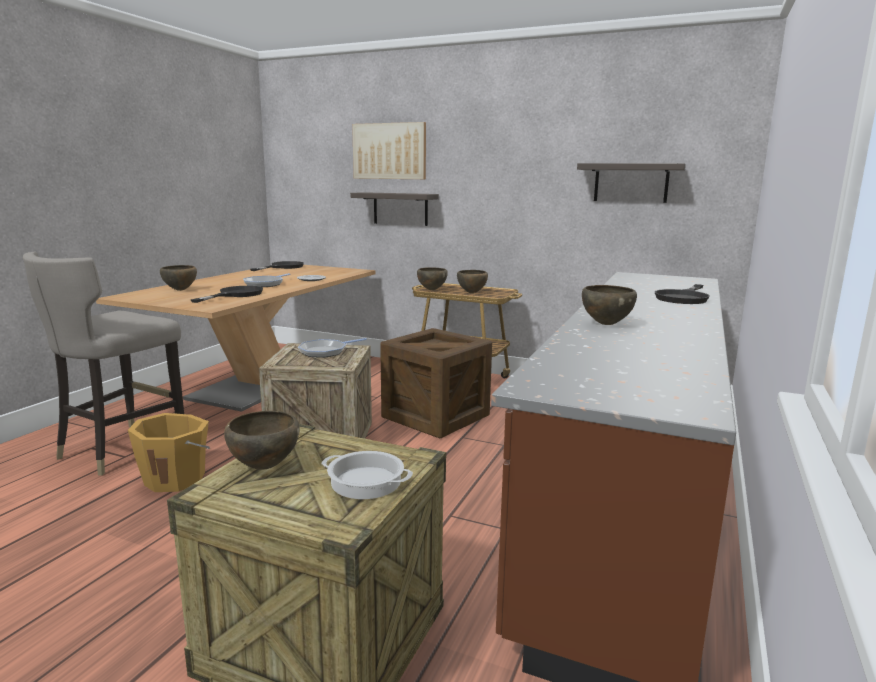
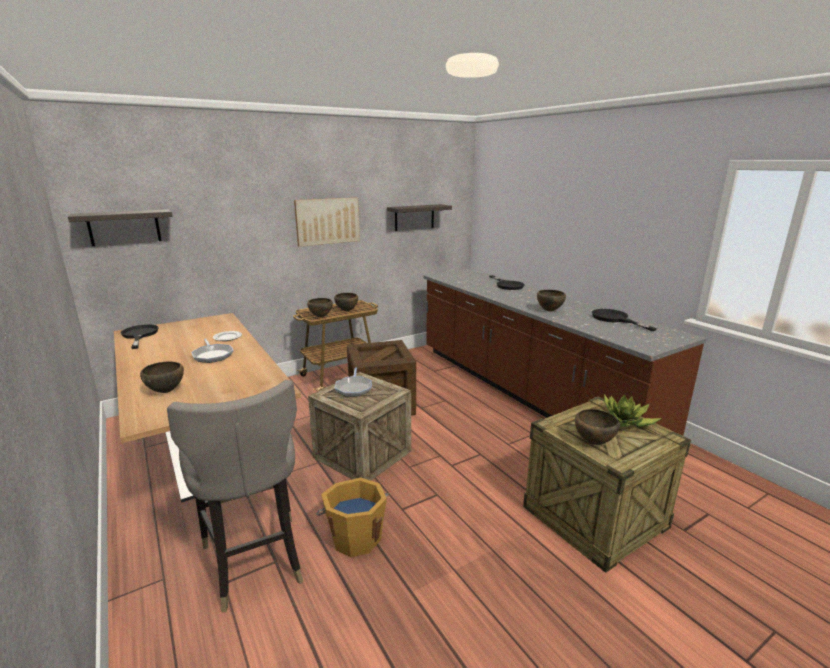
camera: 55 degrees left, 5 degrees up
black frying pan [191,286,263,303] -> black frying pan moved to [592,309,657,331]
cooking pot [322,451,413,499] -> potted plant [600,394,662,427]
shelf [350,192,439,226] -> shelf moved to [68,209,173,246]
picture [352,122,426,179] -> picture moved to [294,198,360,247]

